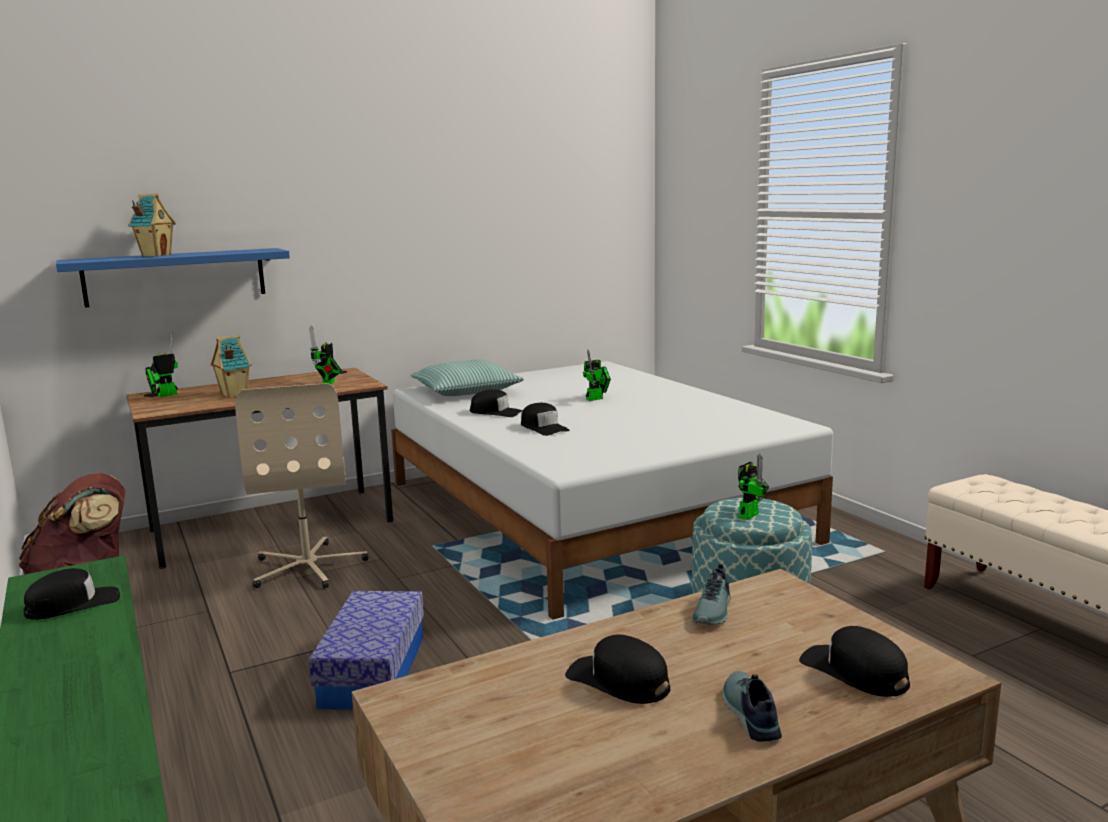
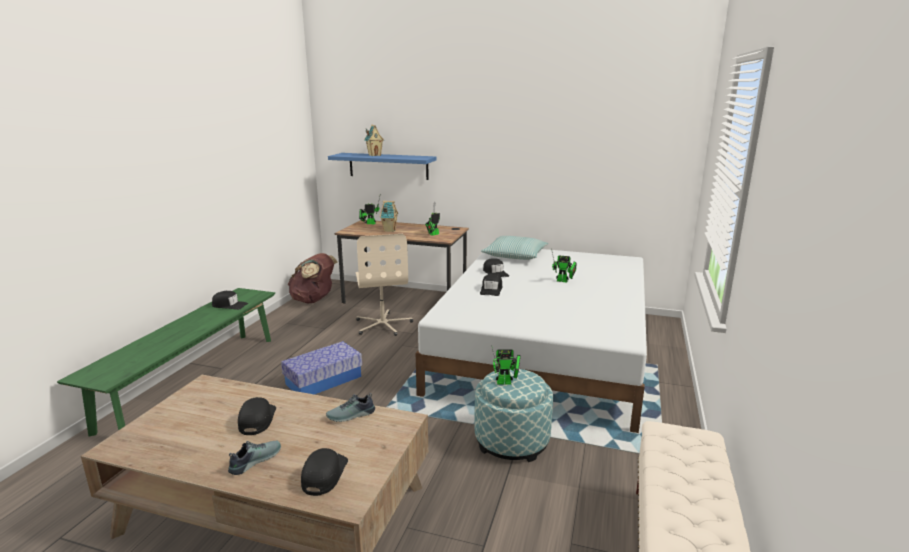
camera: 45 degrees right, 5 degrees up
beige office chair [235,383,369,589] -> beige office chair turned 45 degrees counterclockwise [356,234,413,336]

